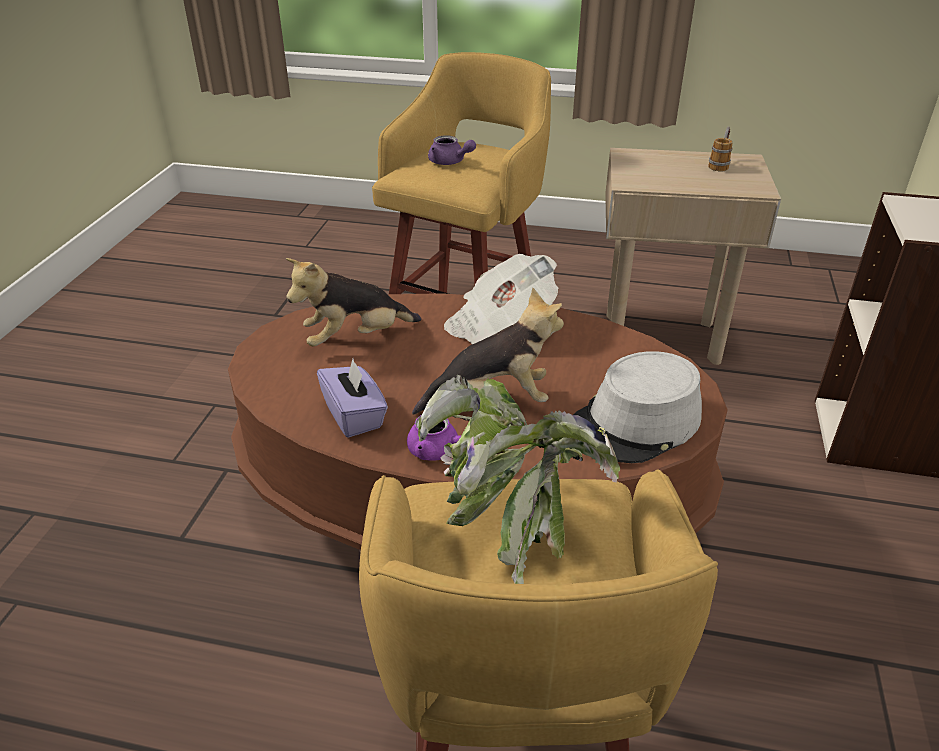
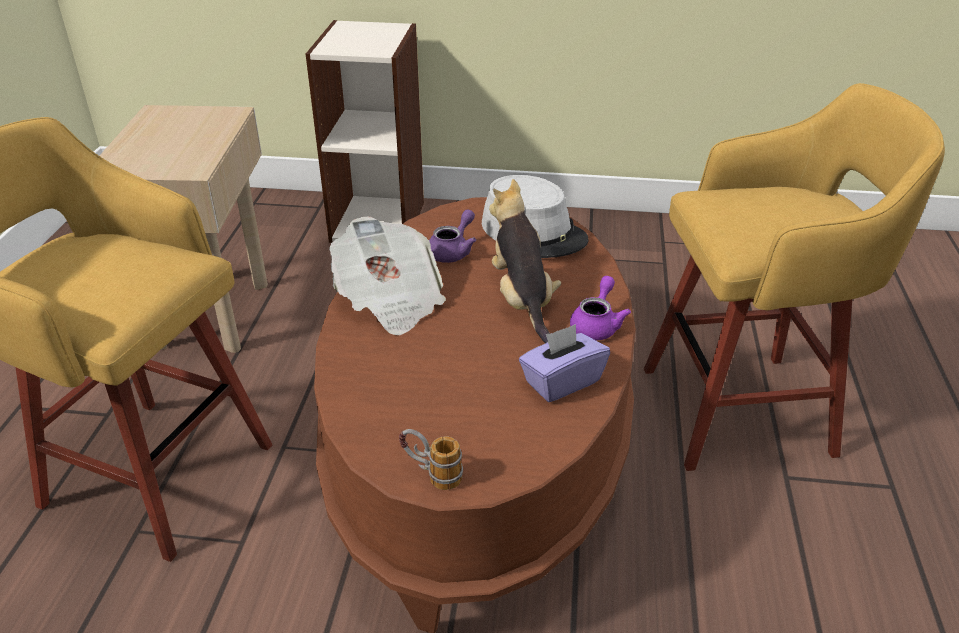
camera: 95 degrees left, 0 degrees up
plush toy [286,258,421,347] -> none
potted plant [418,375,620,584] -> none
purple teapot [428,135,476,165] -> purple teapot moved to [429,209,476,263]
mug [708,126,733,172] -> mug moved to [399,429,463,490]

